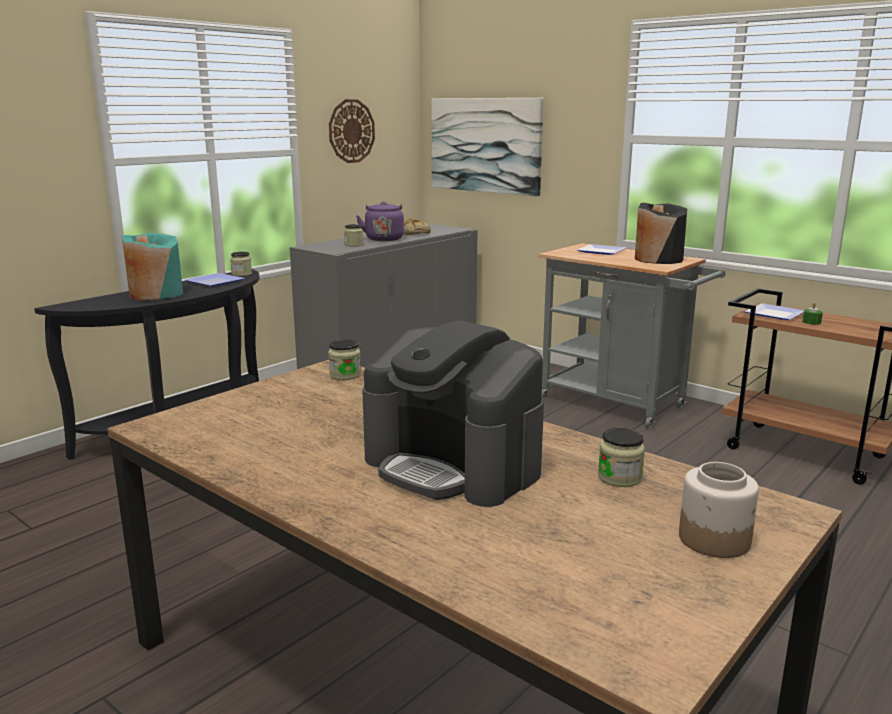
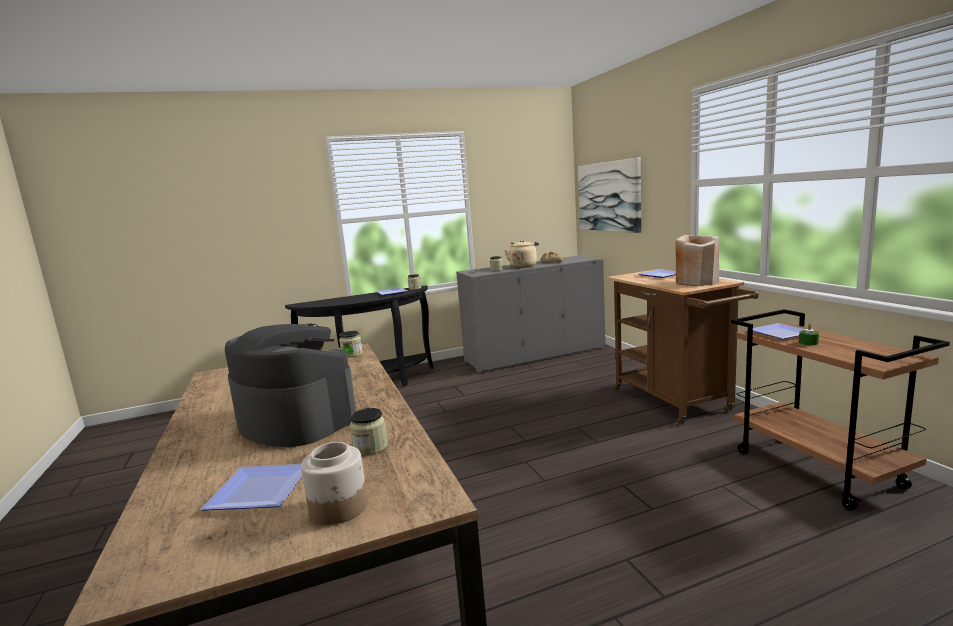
camera: 30 degrees right, 5 degrees down
turquoise vase [122,233,183,301] -> none
wall clock [329,99,375,163] -> none
purple kettle [356,201,404,241] -> beige kettle [504,240,539,268]
coffee machine [362,320,544,507] -> coffee machine turned 150 degrees clockwise [225,324,356,447]
grey cart [538,243,726,428] -> brown cart [607,269,759,425]
black vase [635,203,687,264] -> beige vase [676,235,719,286]
none -> plate [200,464,302,511]

